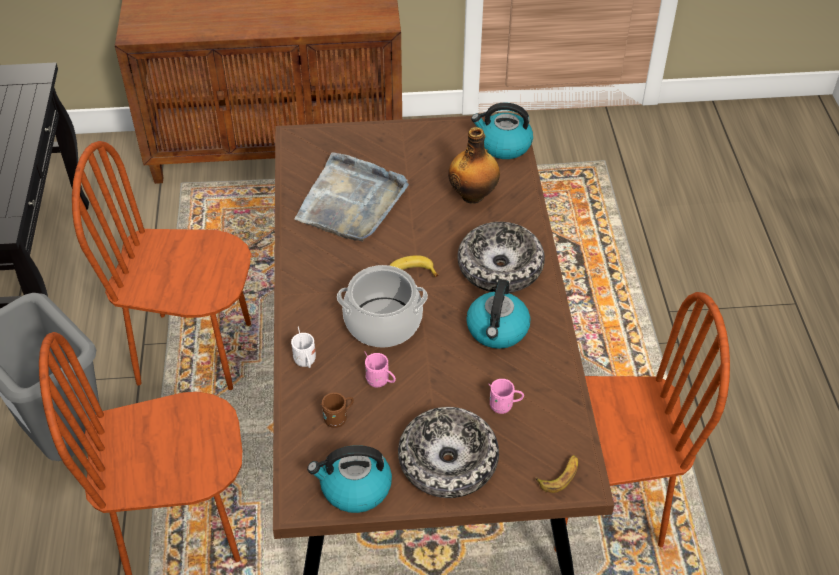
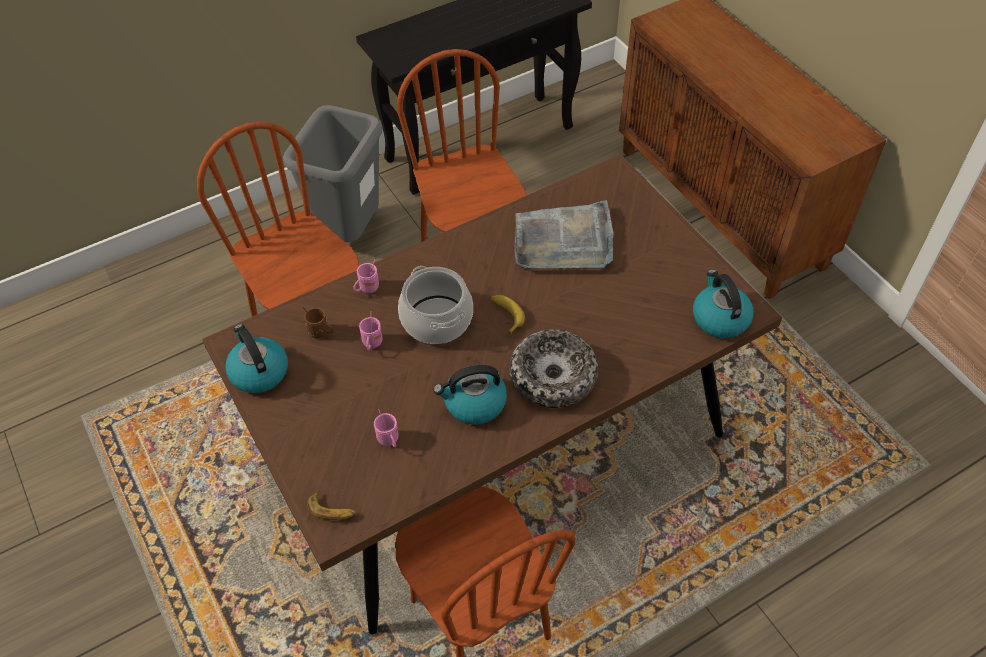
camera: 65 degrees right, 5 degrees up
white mug [291,327,316,368] -> pink mug [353,259,379,293]
bowl [398,407,499,498] -> none
bottle [448,127,500,204] -> none

